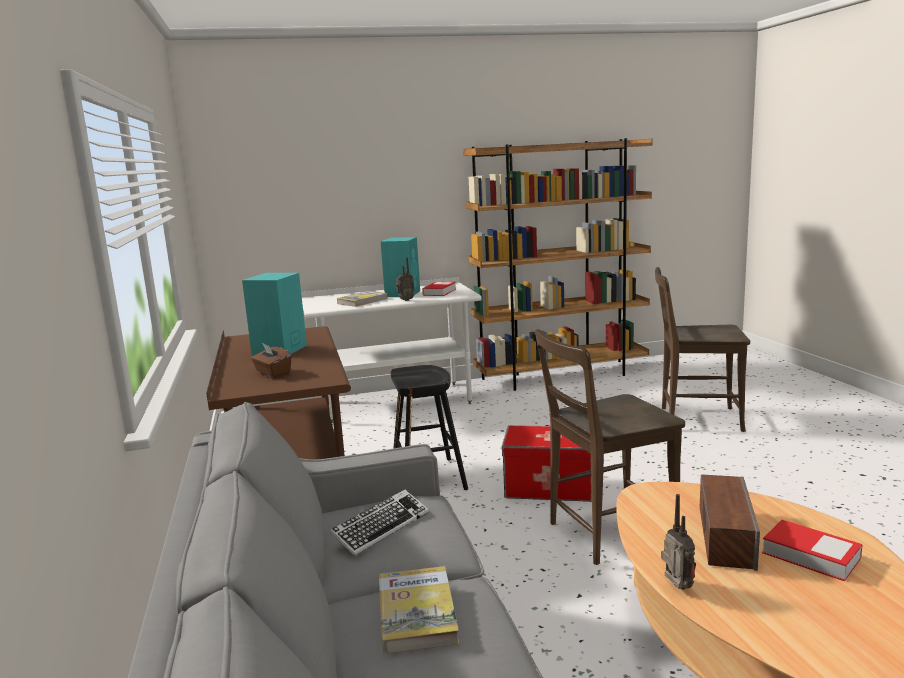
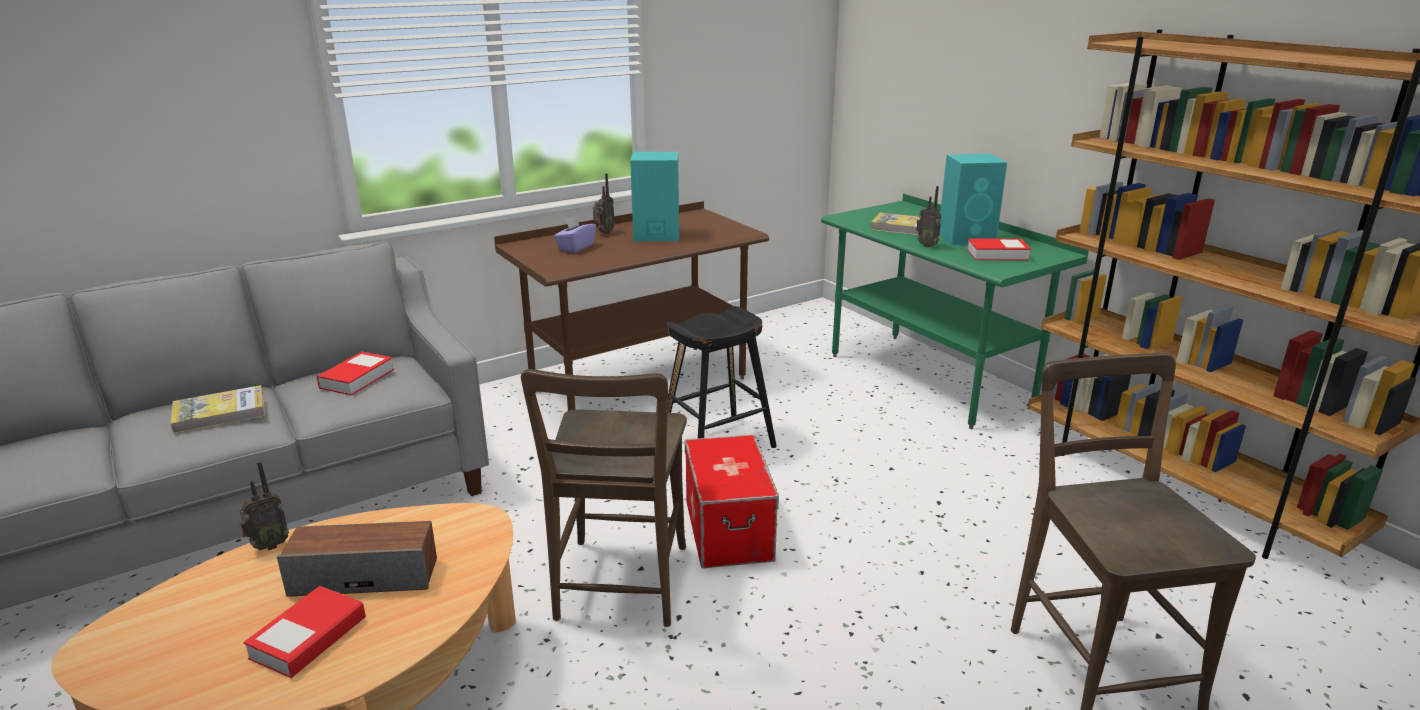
camera: 70 degrees right, 10 degrees up
brown tissue box [251,343,292,378] -> purple tissue box [554,215,596,253]
white desk [301,277,482,423] -> green desk [821,194,1089,429]
keyboard [330,489,429,556] -> book [317,352,394,395]
brown chair [535,329,685,565] -> brown chair turned 135 degrees counterclockwise [521,369,687,627]
none -> radio [593,174,615,234]

